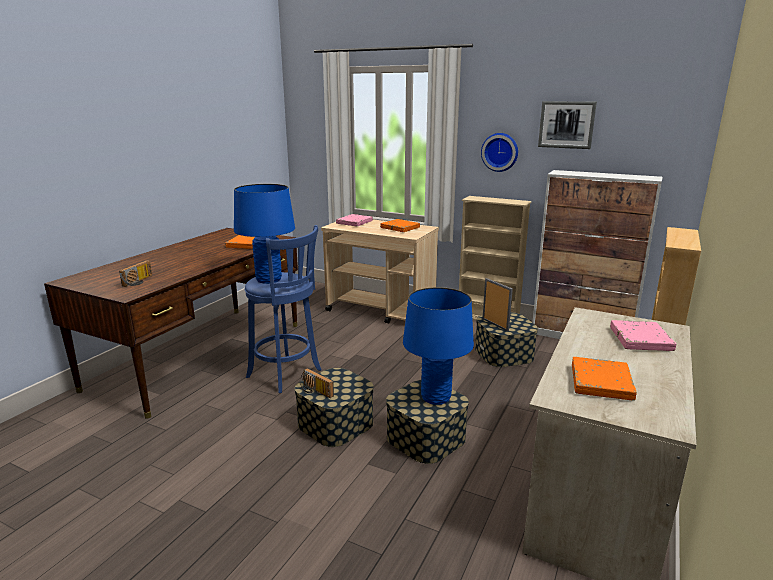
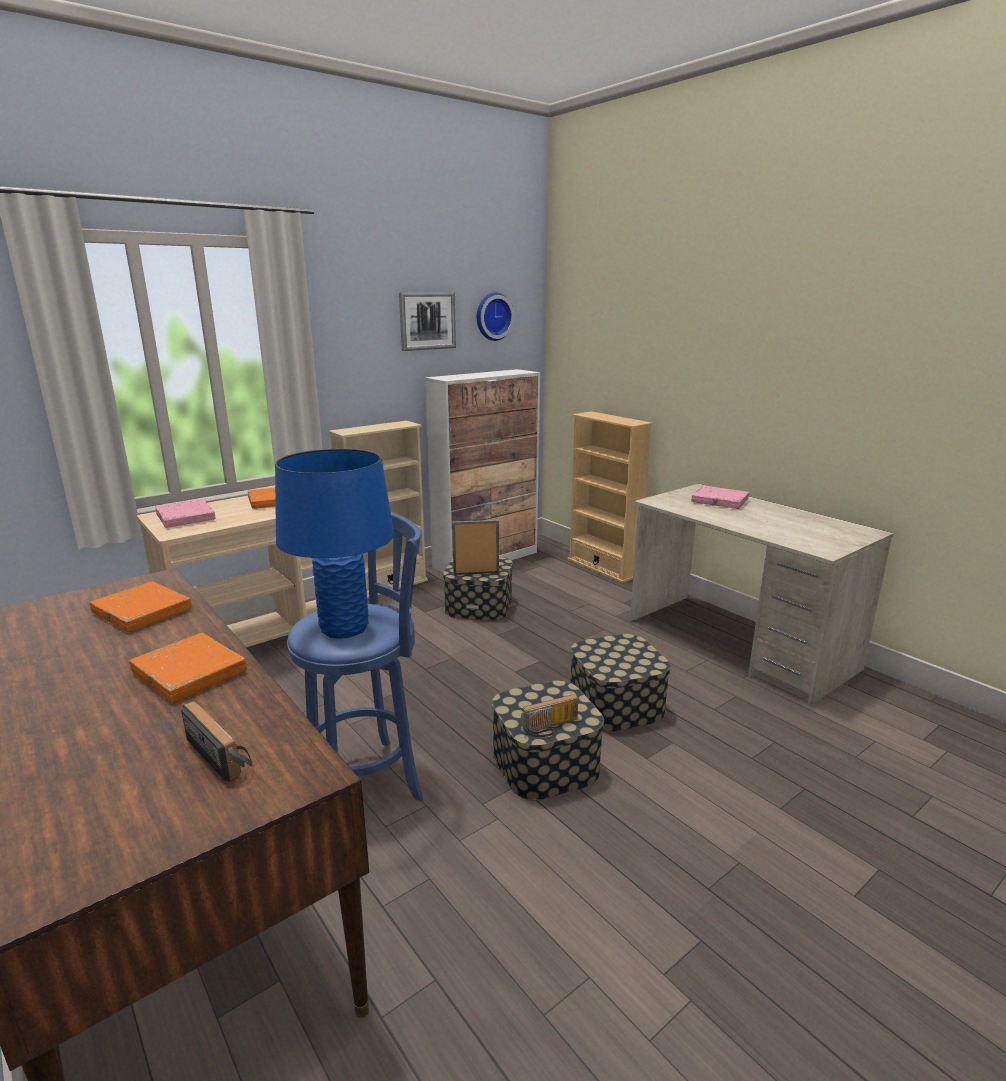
camera: 65 degrees left, 0 degrees up
blue table lamp [403,287,474,405] -> none
wall clock [481,133,518,172] -> wall clock moved to [477,292,514,341]
orange book [572,357,637,400] -> orange book moved to [129,633,247,703]

